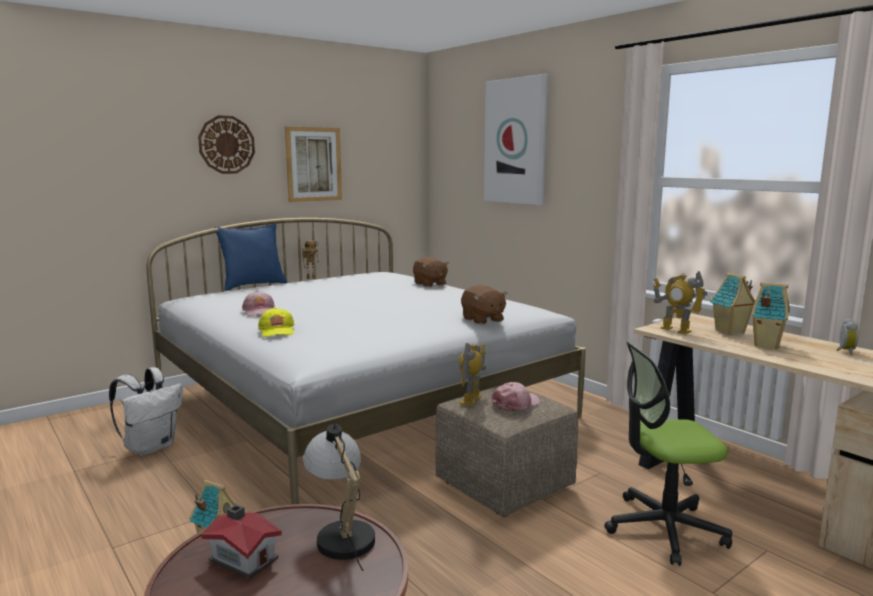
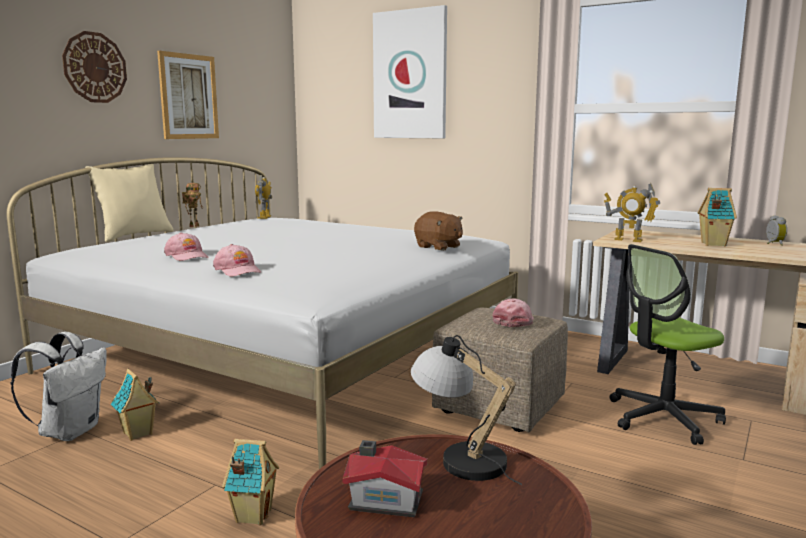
camera: 20 degrees left, 0 degrees up
blue pillow [214,224,287,291] -> beige pillow [85,164,174,242]
yellow cap [258,307,294,337] -> pink cap [213,244,261,277]
brown plush toy [413,257,449,287] -> none
toy robot [459,343,486,406] -> toy robot moved to [255,175,272,219]
toy house [710,272,755,335] -> toy house moved to [111,369,159,441]

